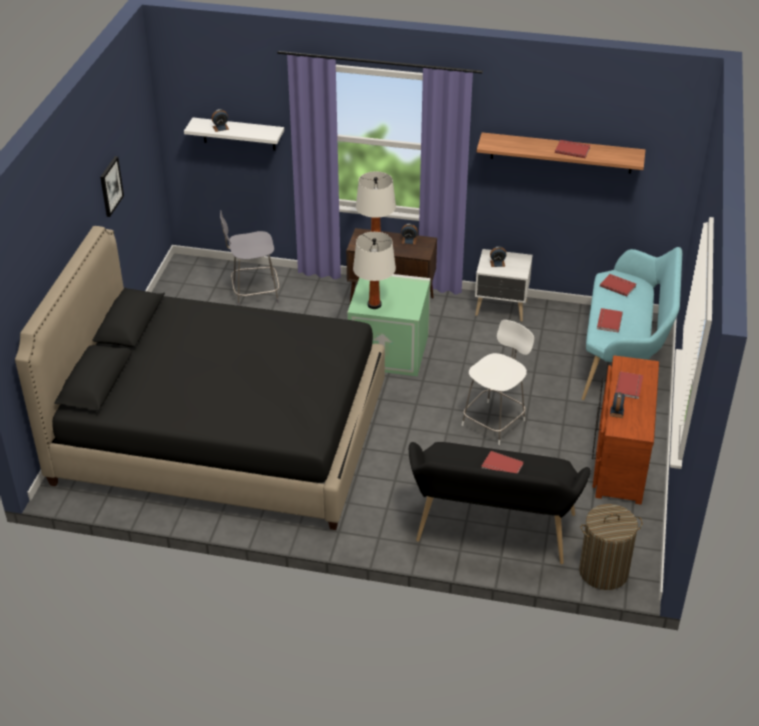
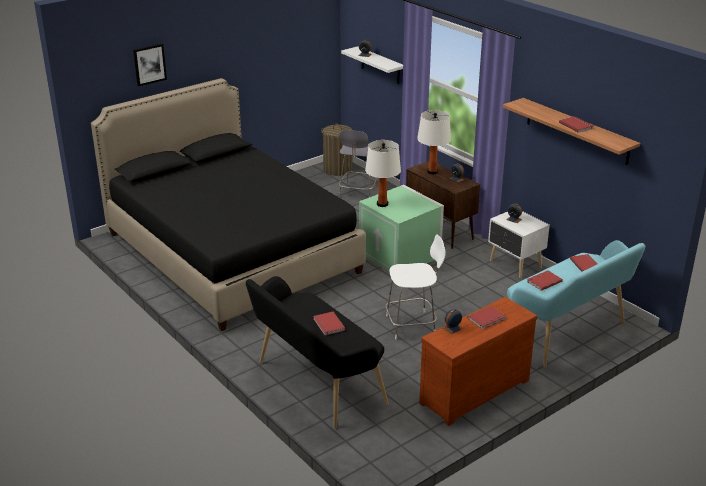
camera: 40 degrees right, 10 degrees down
picture [100,156,124,217] -> picture moved to [133,44,167,86]
grey chair [220,210,280,306] -> grey chair turned 105 degrees counterclockwise [339,130,378,197]
laundry basket [579,504,643,590] -> laundry basket moved to [321,124,352,176]

